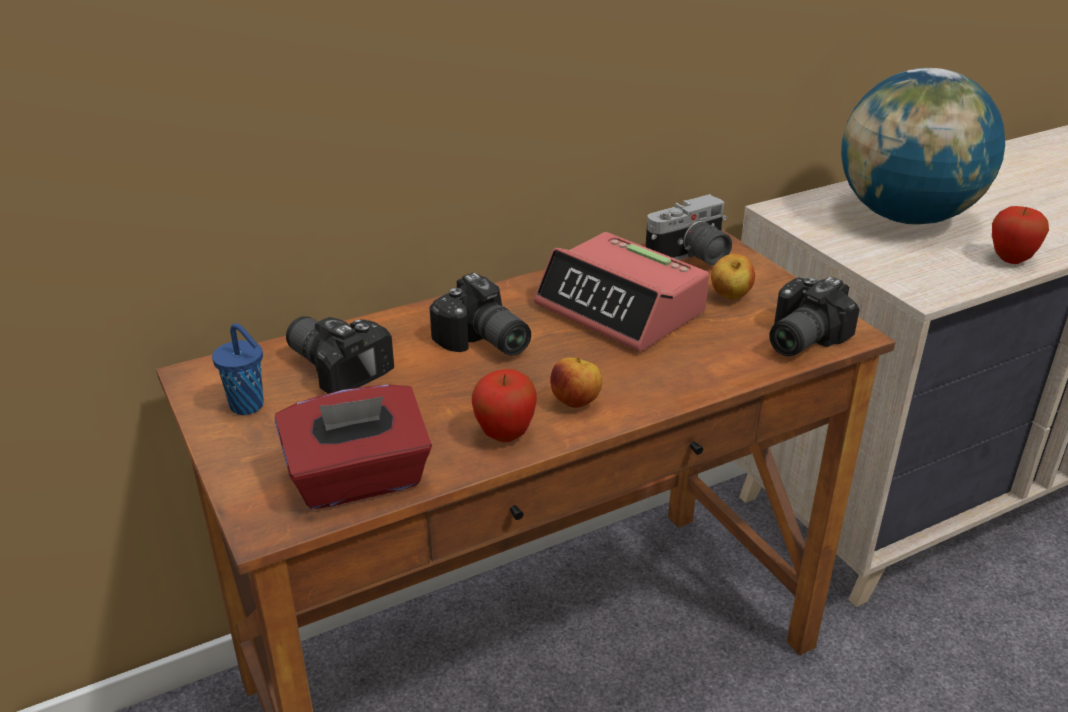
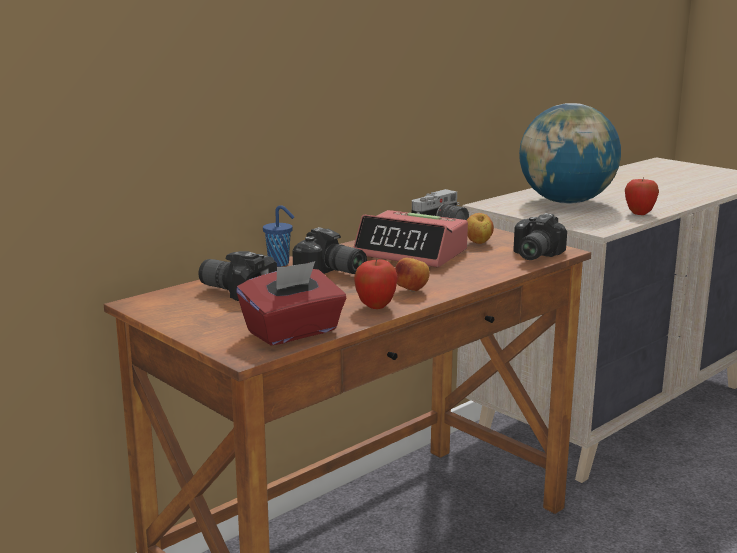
camera: 15 degrees left, 15 degrees down
blue cup [212,323,264,415] -> blue cup moved to [263,205,294,267]

